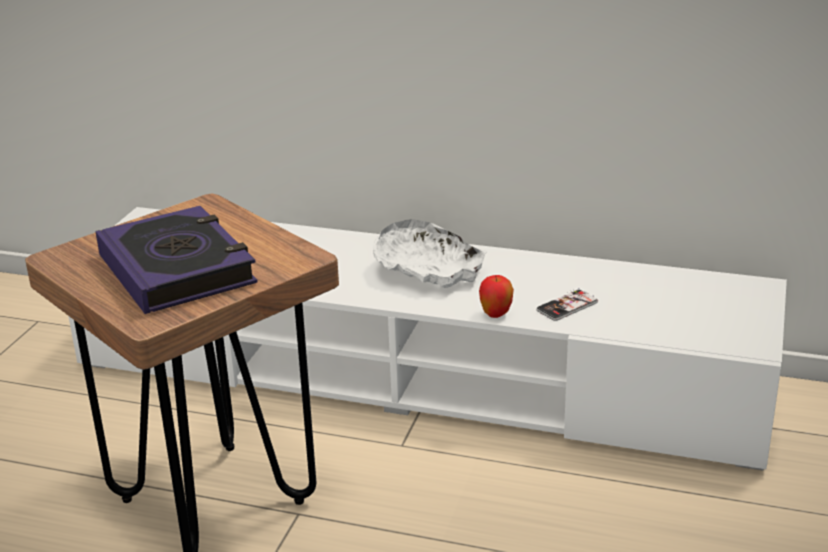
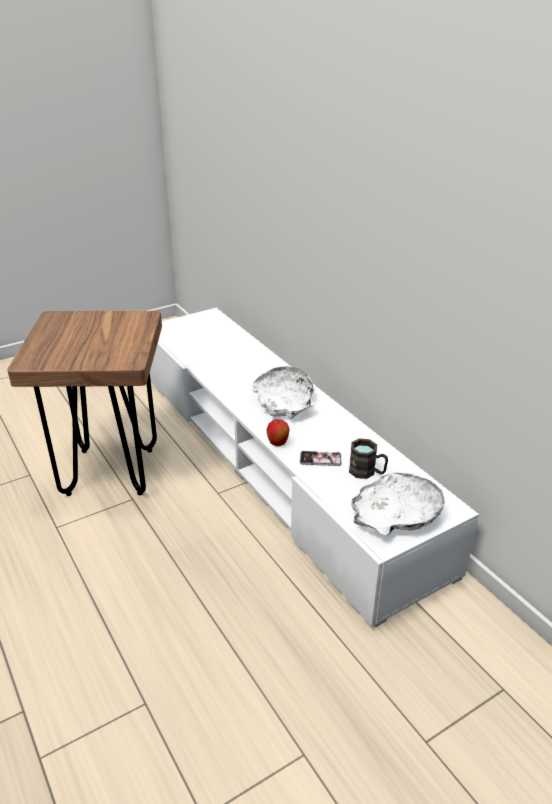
camera: 40 degrees right, 5 degrees up
book [95,206,258,314] -> none
none -> brown mug [349,439,388,479]
none -> white bowl [351,473,445,536]

